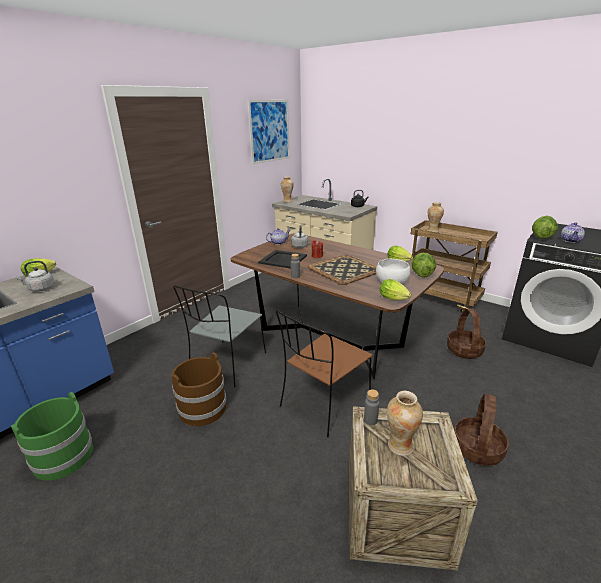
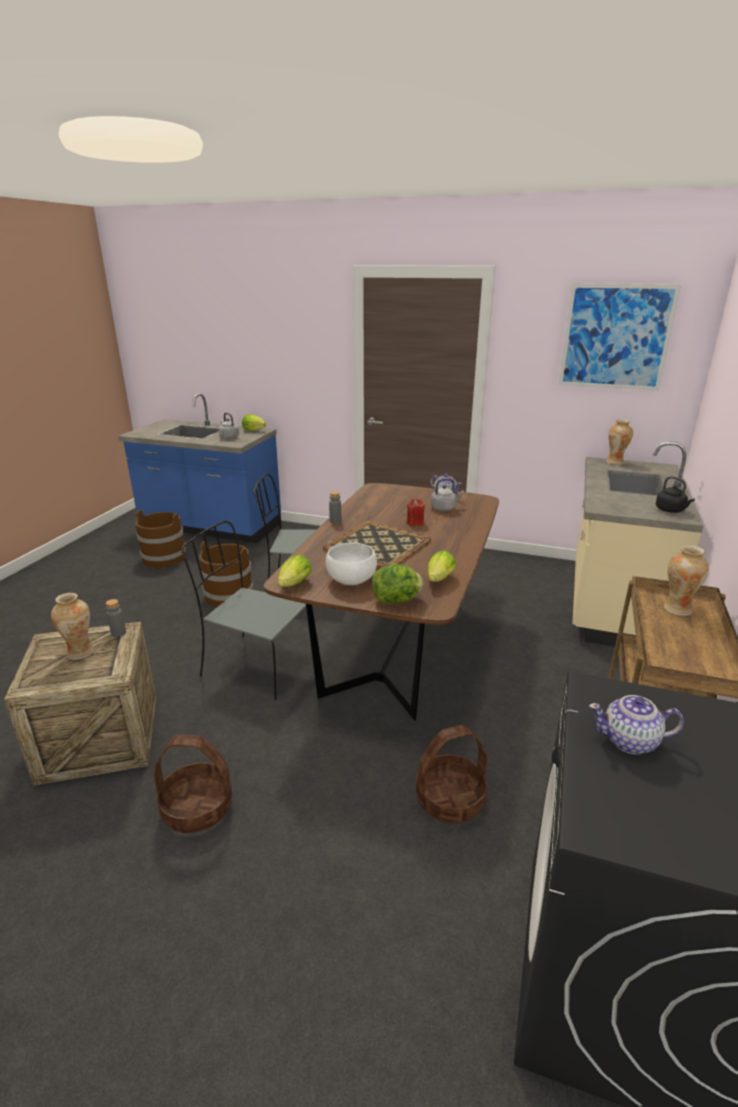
camera: 70 degrees right, 0 degrees up
green bucket [11,392,93,481] -> brown bucket [135,510,186,568]
black tray [258,250,307,269] -> none
brown chair [276,310,373,437] -> grey chair [182,521,306,700]
lettuce [532,216,558,239] -> none

